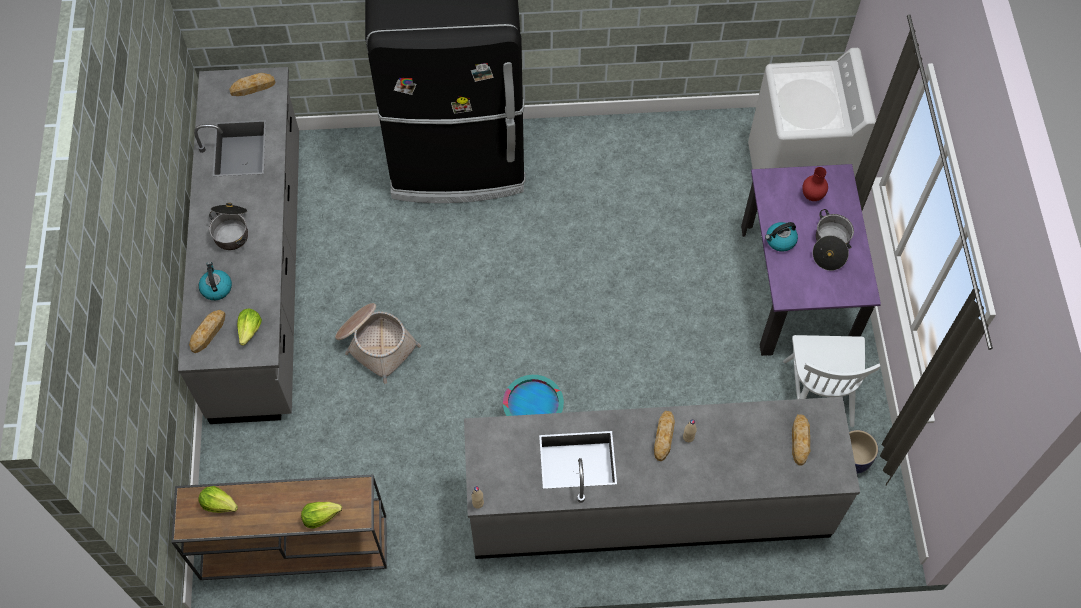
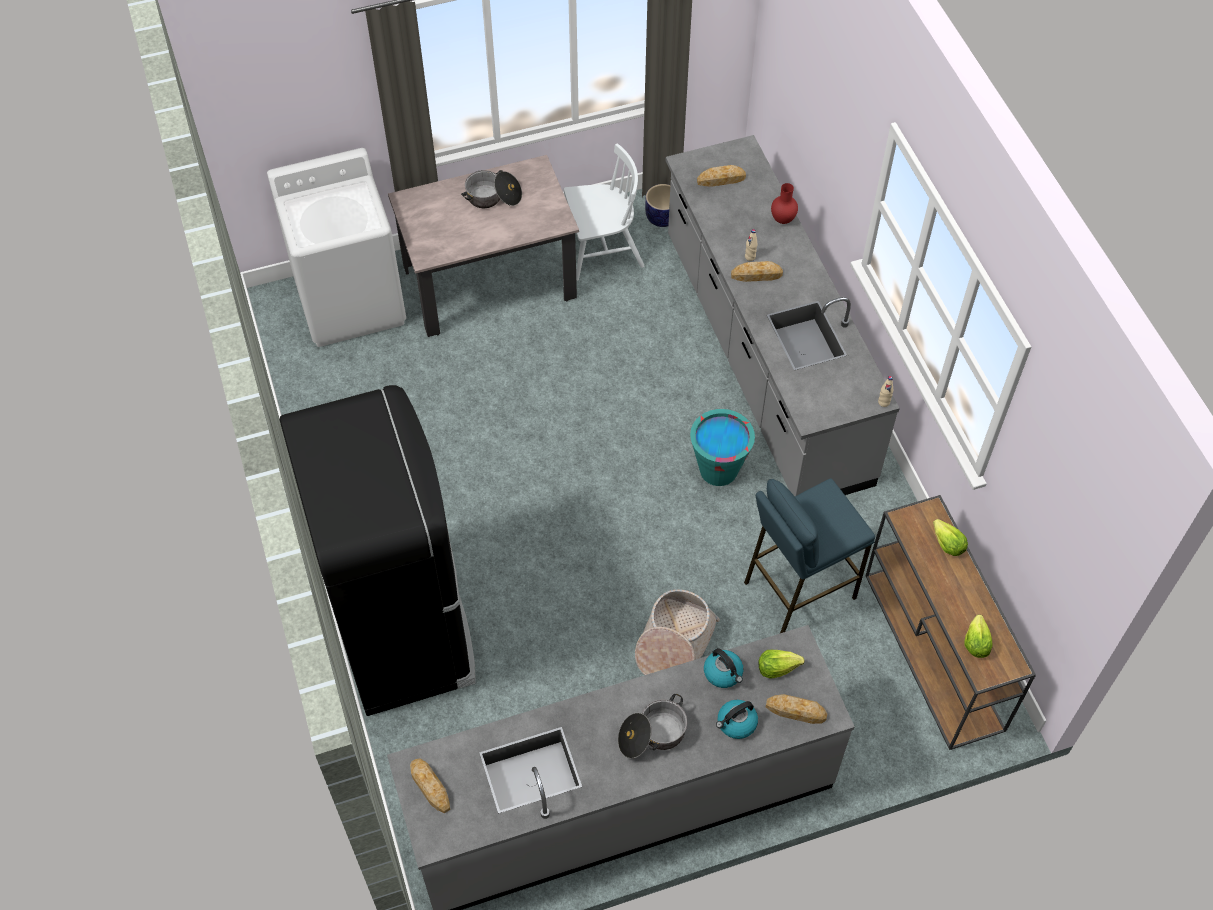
camera: 105 degrees left, 5 degrees down
purple dining table [741,164,881,356] -> beige dining table [388,155,579,337]
kettle [765,222,798,252] -> kettle moved to [704,648,743,688]
red vase [802,167,828,201] -> red vase moved to [771,183,798,224]
none -> blue stool [744,478,875,633]

